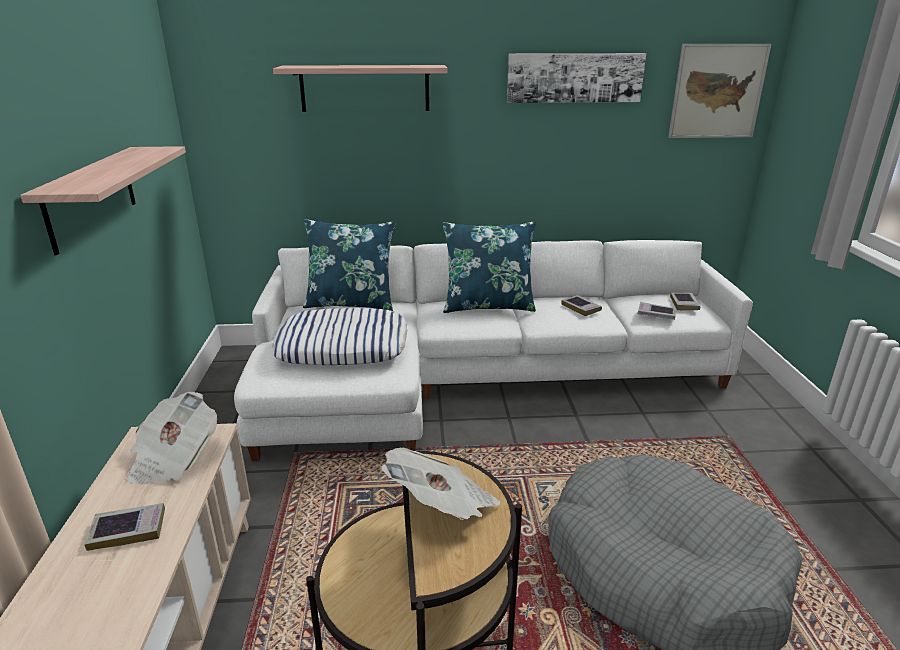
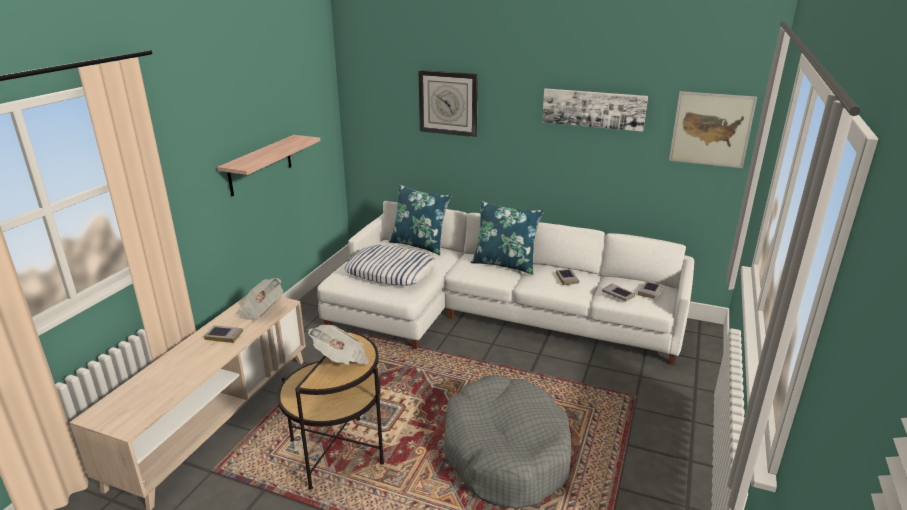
camera: 25 degrees right, 0 degrees up
shelf [273,65,448,112] -> wall clock [418,70,478,137]

